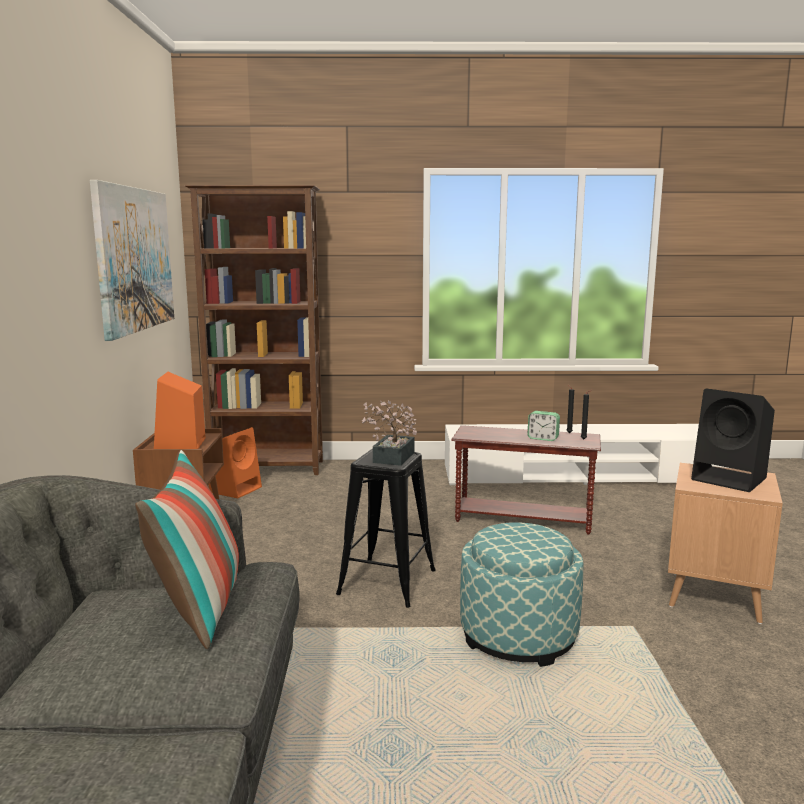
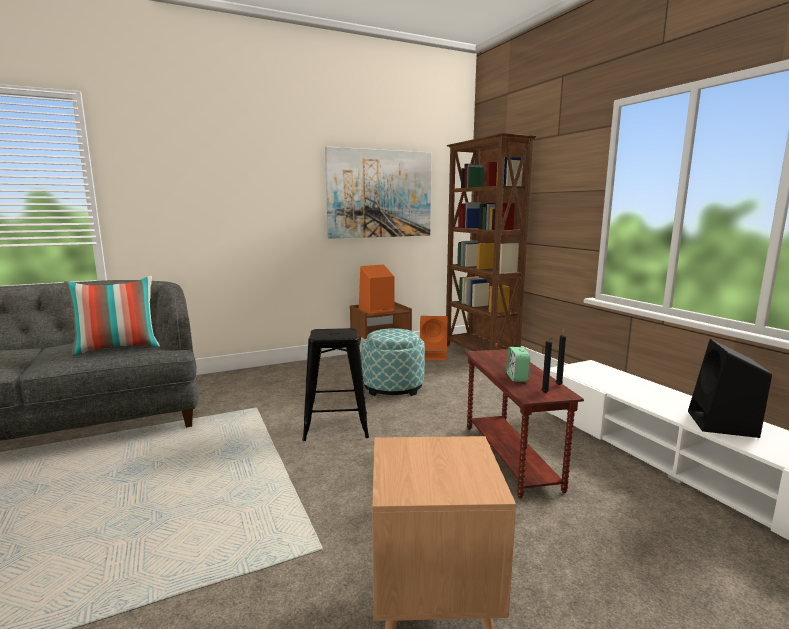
camera: 65 degrees right, 0 degrees up
potted plant [362,401,417,466] -> none
ottoman [460,522,583,667] -> ottoman moved to [362,328,425,396]
black speaker [691,388,775,492] -> black speaker moved to [688,339,772,438]

